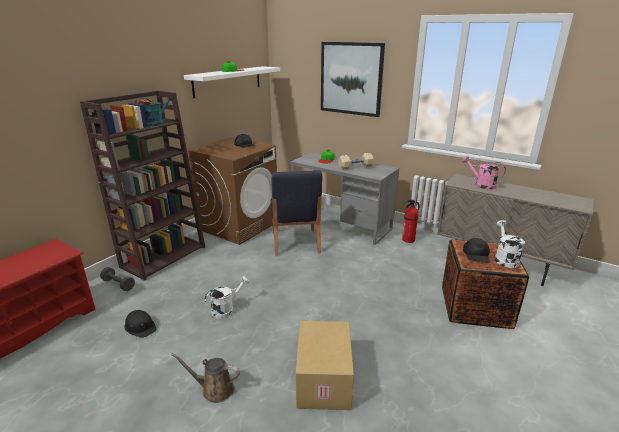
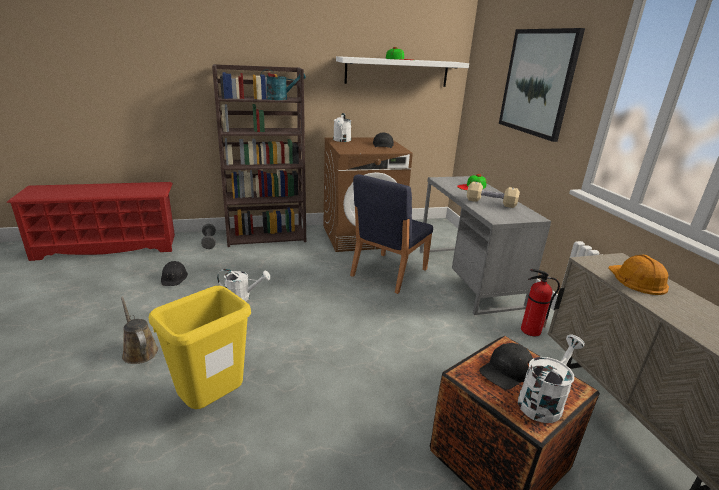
camera: 40 degrees right, 0 degrees up
cardboard box [296,321,354,410] -> yellow trash can [149,286,251,409]
pink watering can [462,156,506,189] -> orange hard hat [608,255,669,295]
none -> white watering can [333,113,351,142]

